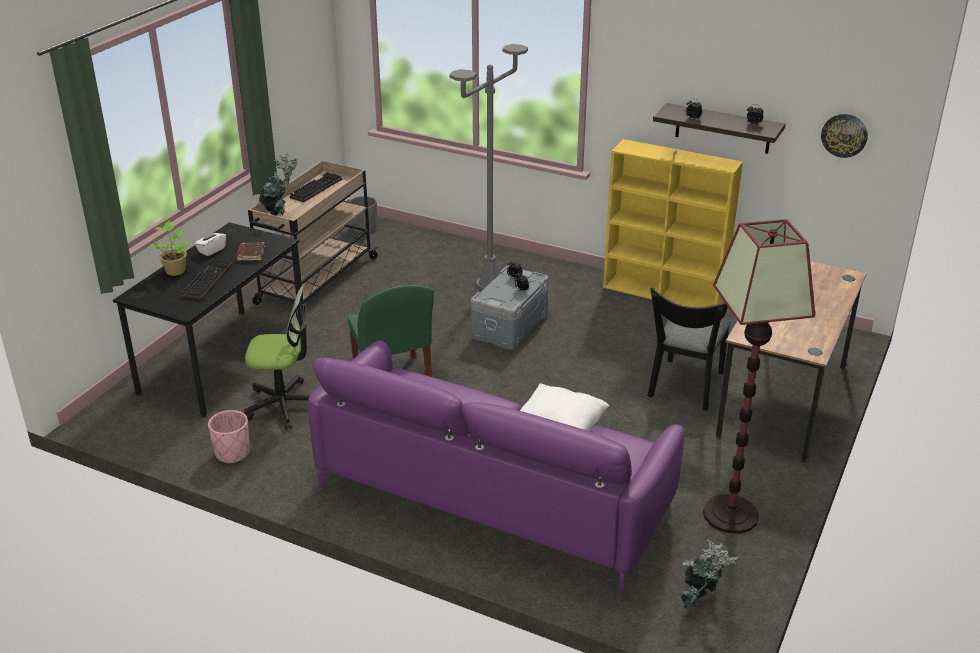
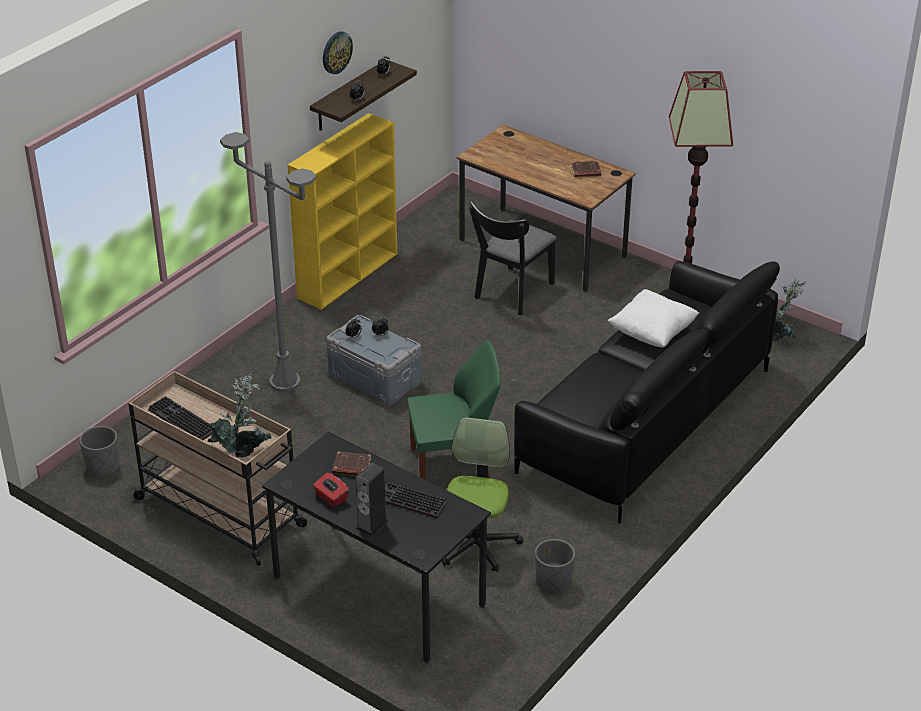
camera: 80 degrees left, 5 degrees up
potted plant [149,221,189,276] -> speaker [356,463,388,537]
white tissue box [194,228,226,256] -> red tissue box [313,472,349,507]
pink planter [208,410,250,464] -> grey planter [535,539,575,595]
purple sofa [308,341,684,595] -> black sofa [514,261,780,524]
black chair [648,287,731,411] -> black chair turned 90 degrees clockwise [469,200,556,315]
wall clock [821,114,868,158] -> wall clock moved to [323,31,353,74]
none -> brown book [571,161,601,177]

